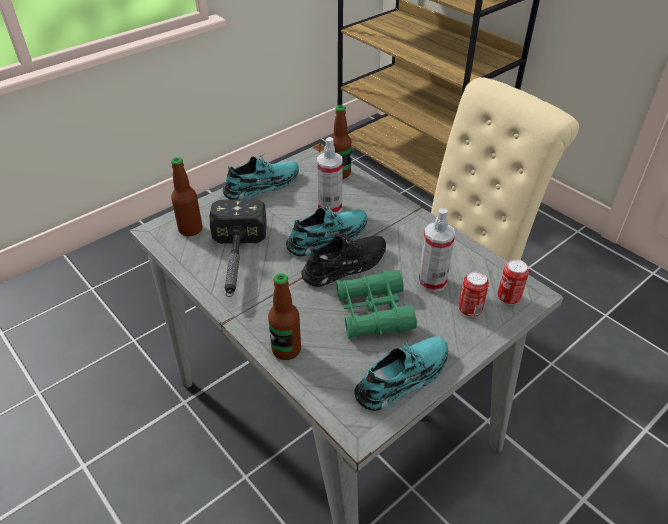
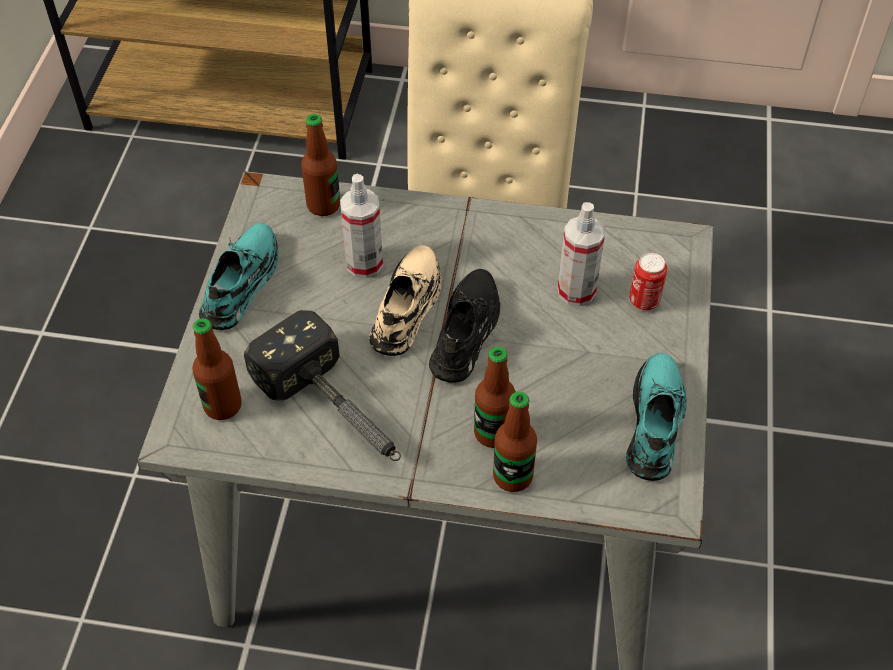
camera: 40 degrees left, 10 degrees up
turquoise shoe [286,203,367,257] -> beige shoe [369,245,442,356]
green binoculars [336,270,417,339] -> none
can [497,259,529,305] -> none
none -> bottle [474,347,516,448]

